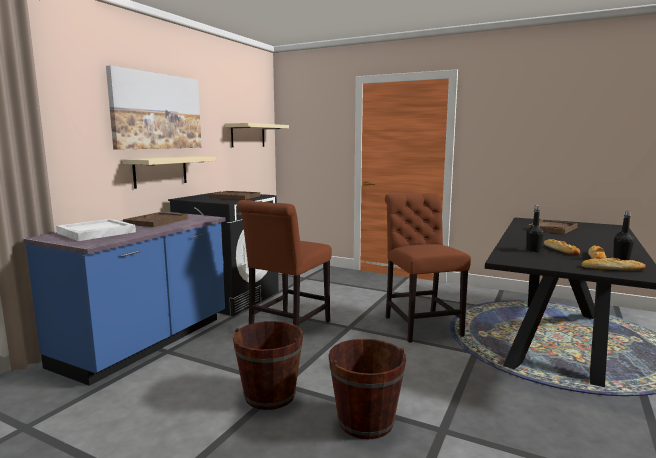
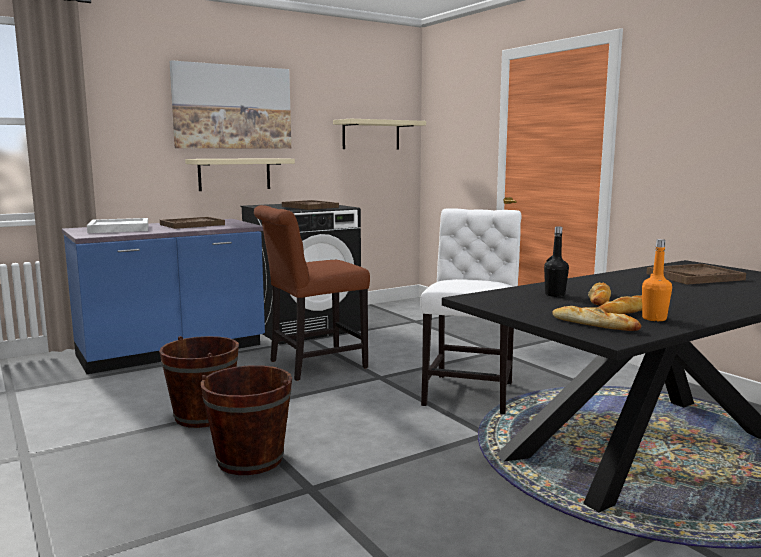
camera: 30 degrees right, 0 degrees up
brown chair [385,193,471,343] -> white chair [420,209,522,414]
black bottle [613,211,634,260] -> orange bottle [642,239,672,321]

